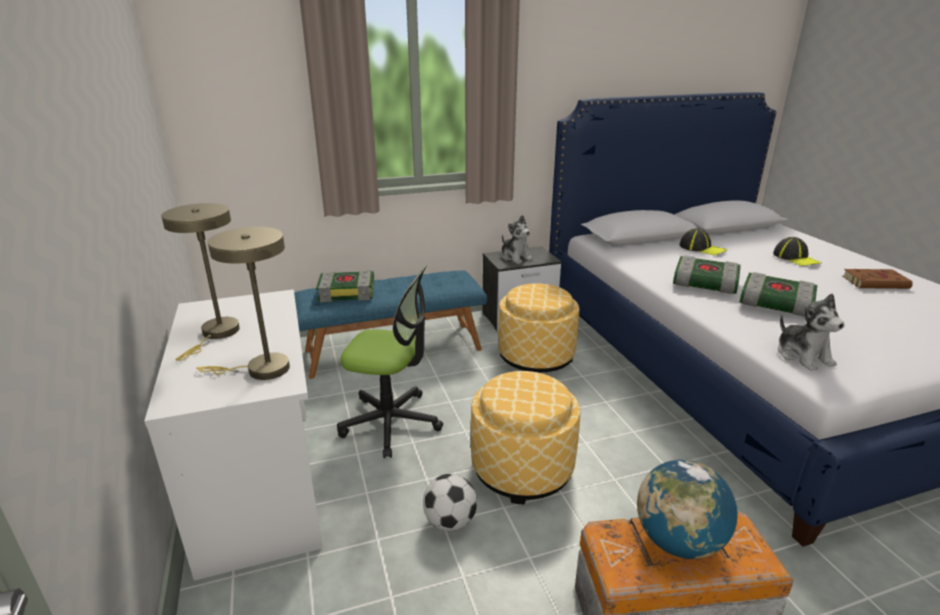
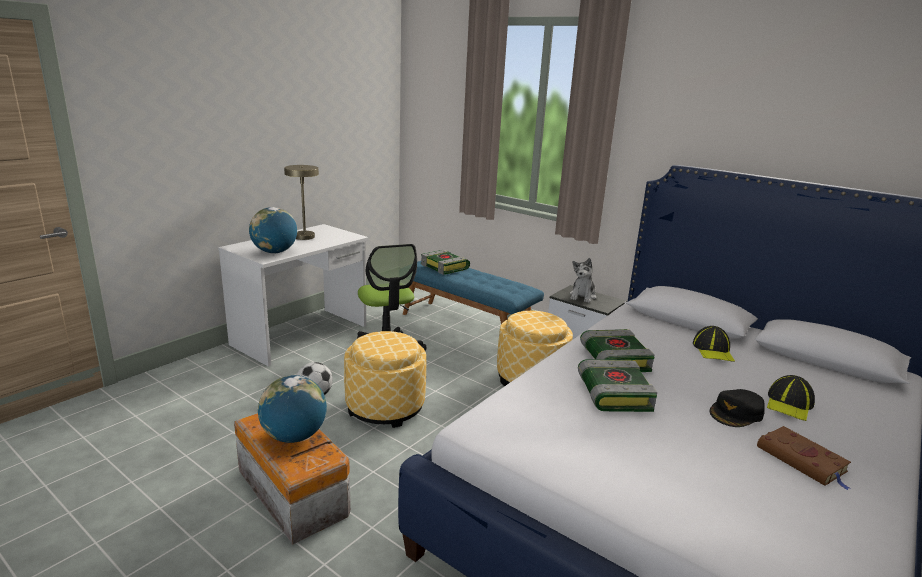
camera: 55 degrees right, 5 degrees down
beige table lamp [196,227,290,380] -> globe [249,207,297,253]
plush toy [778,294,845,371] -> none
none -> black cap [710,389,765,427]

